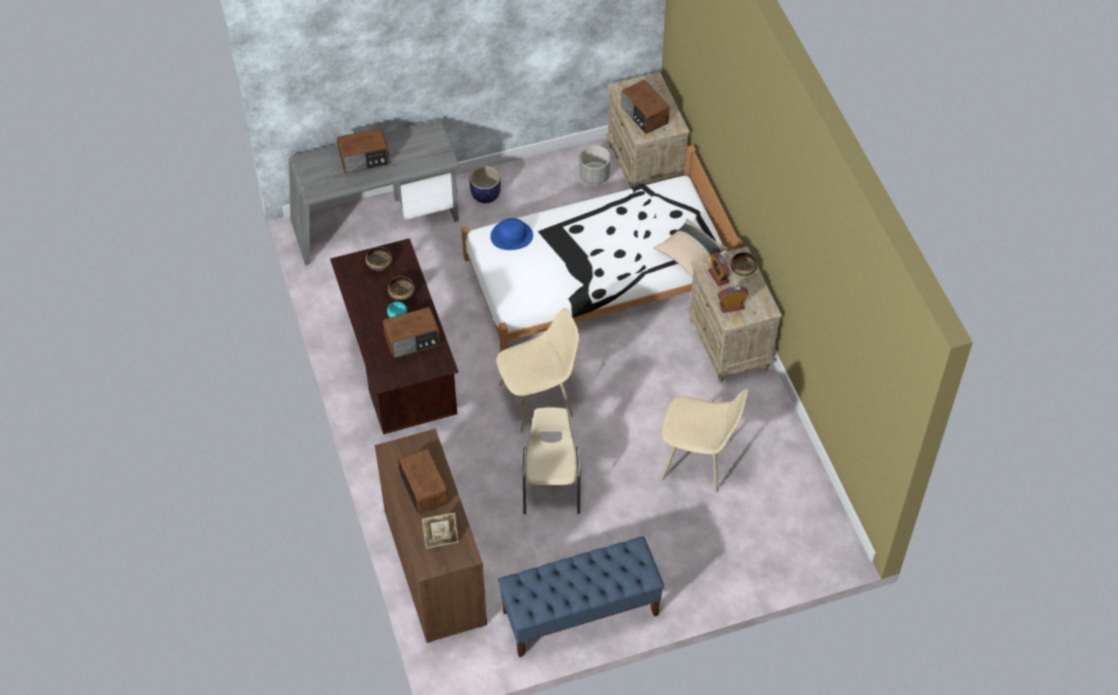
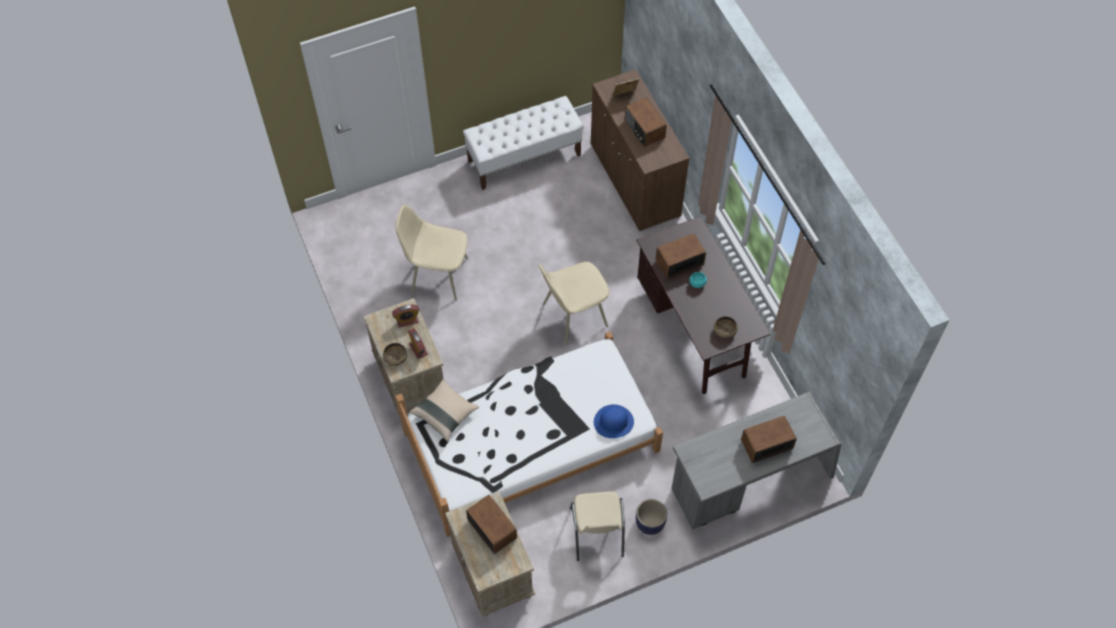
camera: 175 degrees right, 5 degrees up
bowl [388,276,415,301] -> none
blue bench [498,536,664,657] -> white bench [463,96,584,190]
beige chair [523,407,580,514] -> beige chair moved to [570,491,625,561]
grey planter [579,146,610,185] -> none

